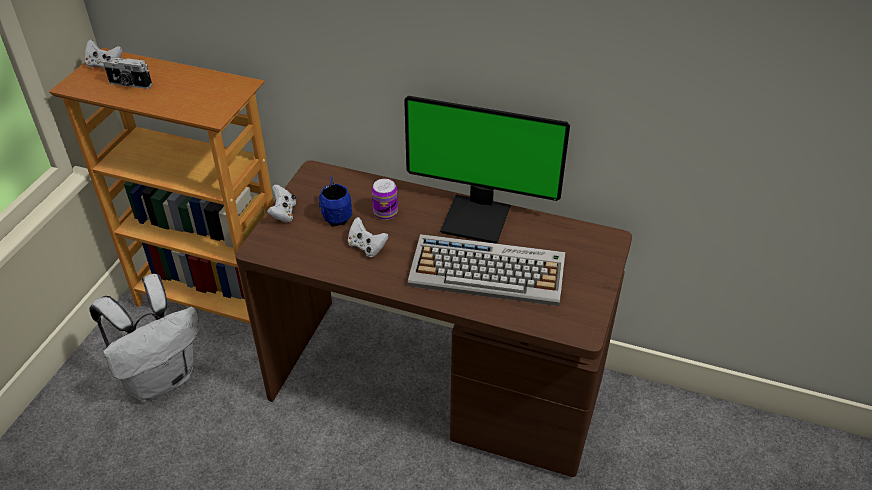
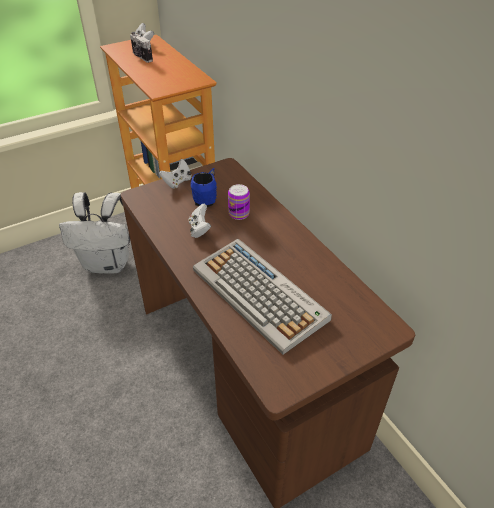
camera: 40 degrees right, 0 degrees up
monitor [404,96,570,244] -> none

